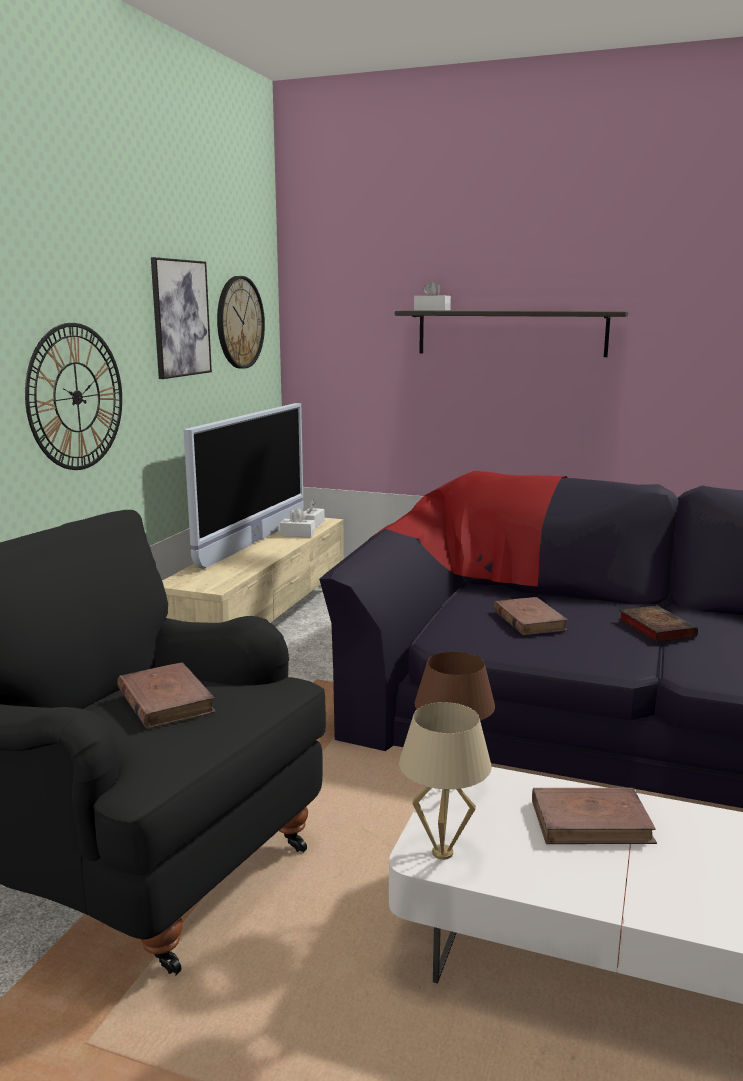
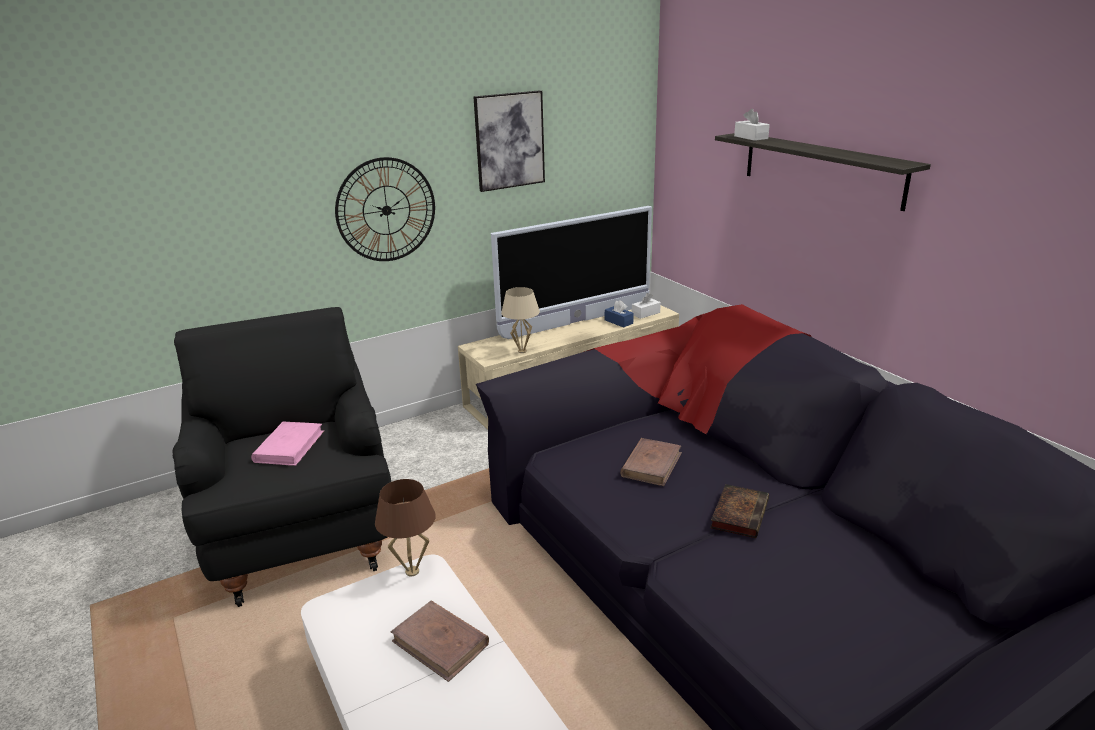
camera: 40 degrees right, 10 degrees up
brown book [117,662,216,729] -> pink book [251,421,324,466]
wall clock [217,276,265,369] -> none
white tissue box [280,508,315,537] -> blue tissue box [605,300,634,328]
beige table lamp [399,702,491,860] -> beige table lamp moved to [501,287,540,353]

